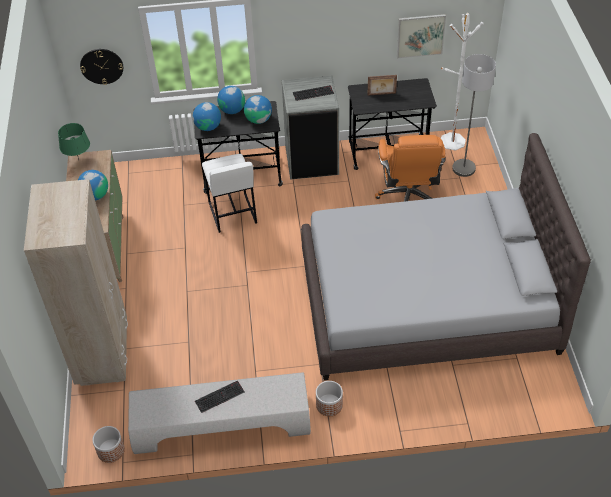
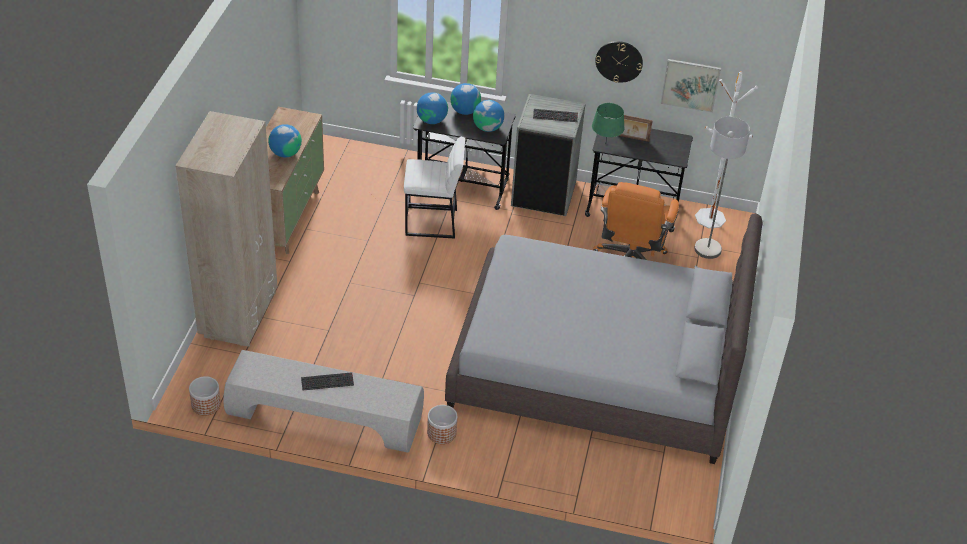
camera: 15 degrees right, 5 degrees down
green table lamp [58,123,90,159] -> green table lamp moved to [592,103,625,141]
wall clock [80,49,123,85] -> wall clock moved to [595,41,643,83]
white chair [202,154,257,233] -> white chair turned 90 degrees counterclockwise [404,137,465,239]

